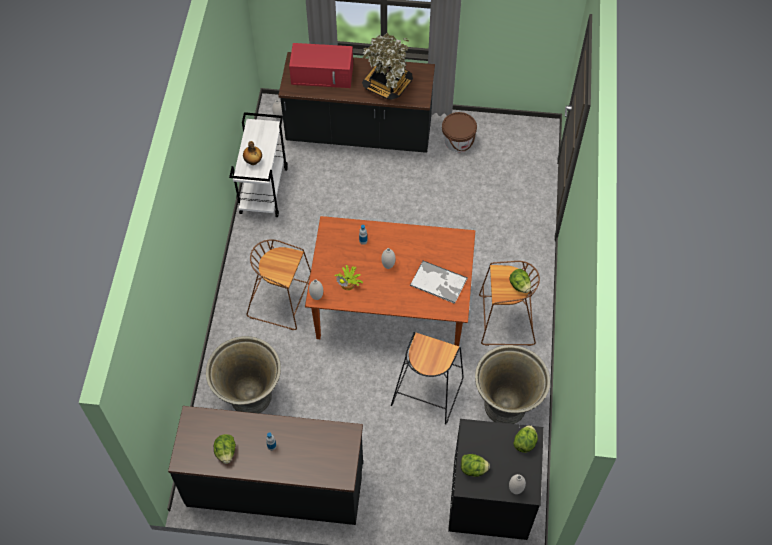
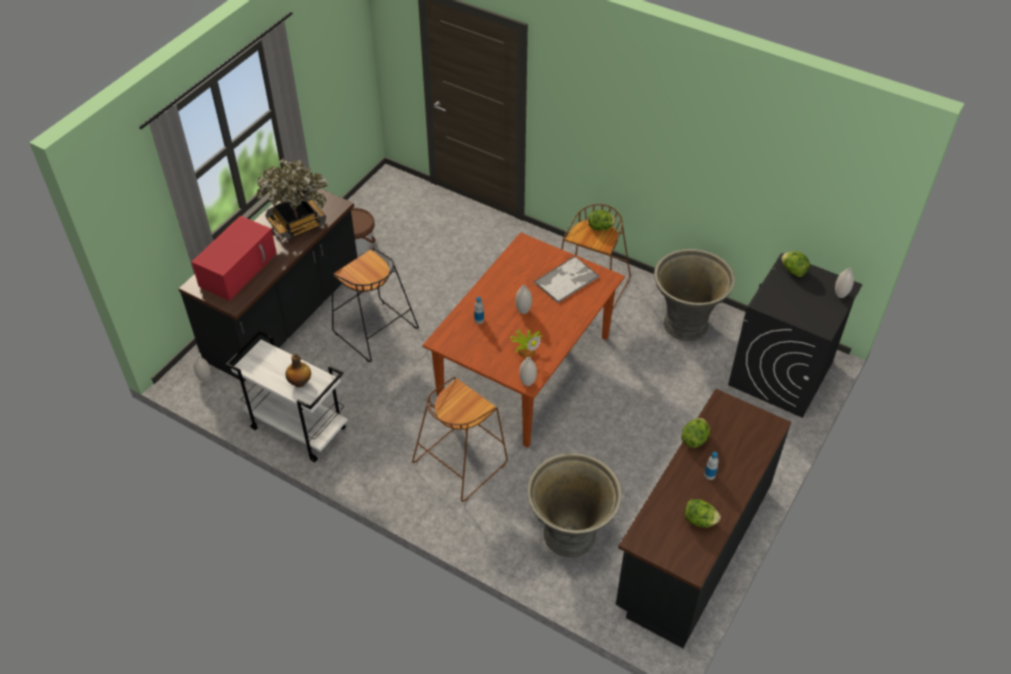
camera: 65 degrees left, 10 degrees down
black stool [391,332,464,425] -> black stool moved to [332,248,419,362]
lettuce [461,454,490,477] -> lettuce moved to [681,418,710,448]

